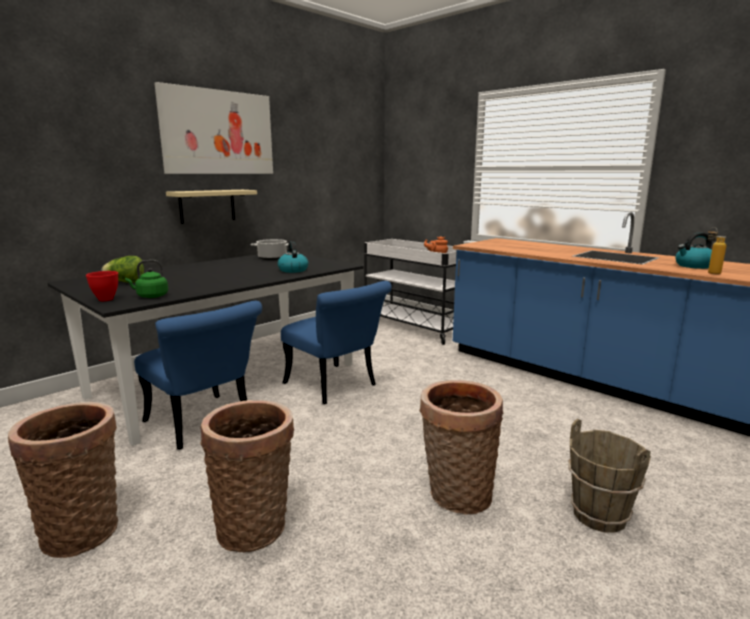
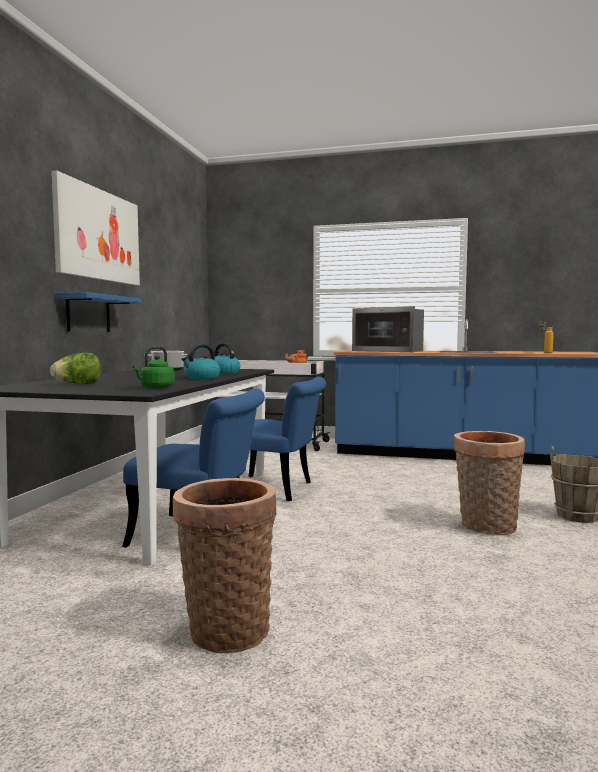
camera: 30 degrees left, 10 degrees down
red bowl [86,271,118,301] -> none
beige shelf [166,190,257,224] -> blue shelf [56,292,142,332]
basket [200,400,294,553] -> none
kettle [675,232,712,269] -> kettle moved to [181,344,220,379]
none -> microwave [352,306,424,352]

